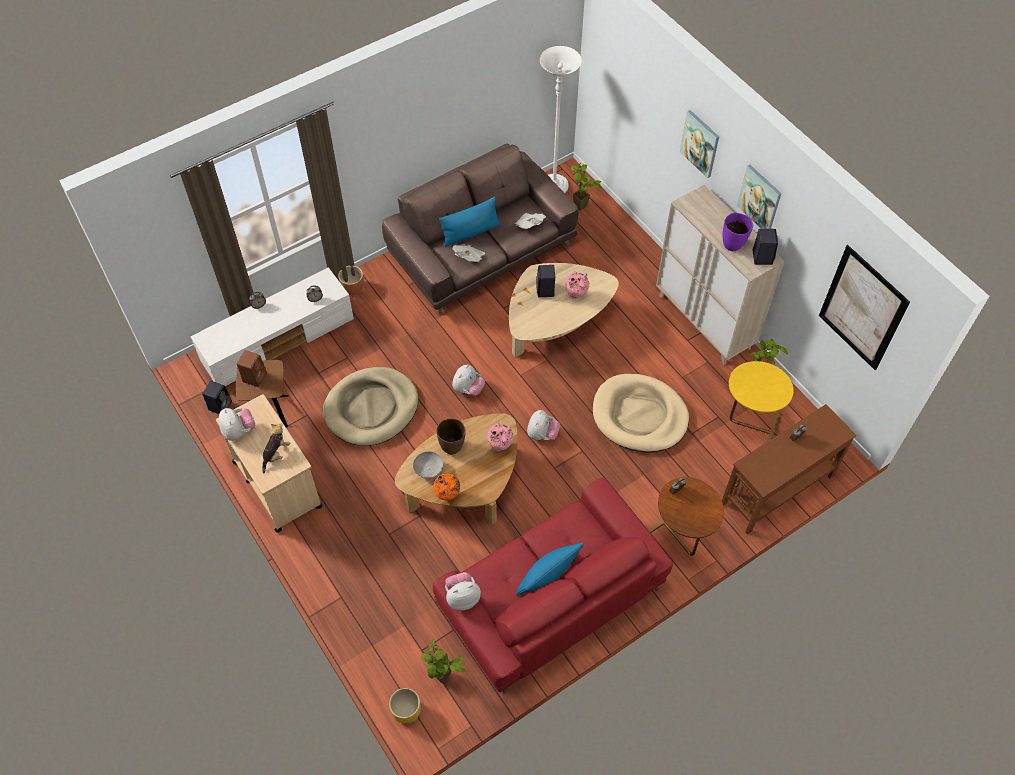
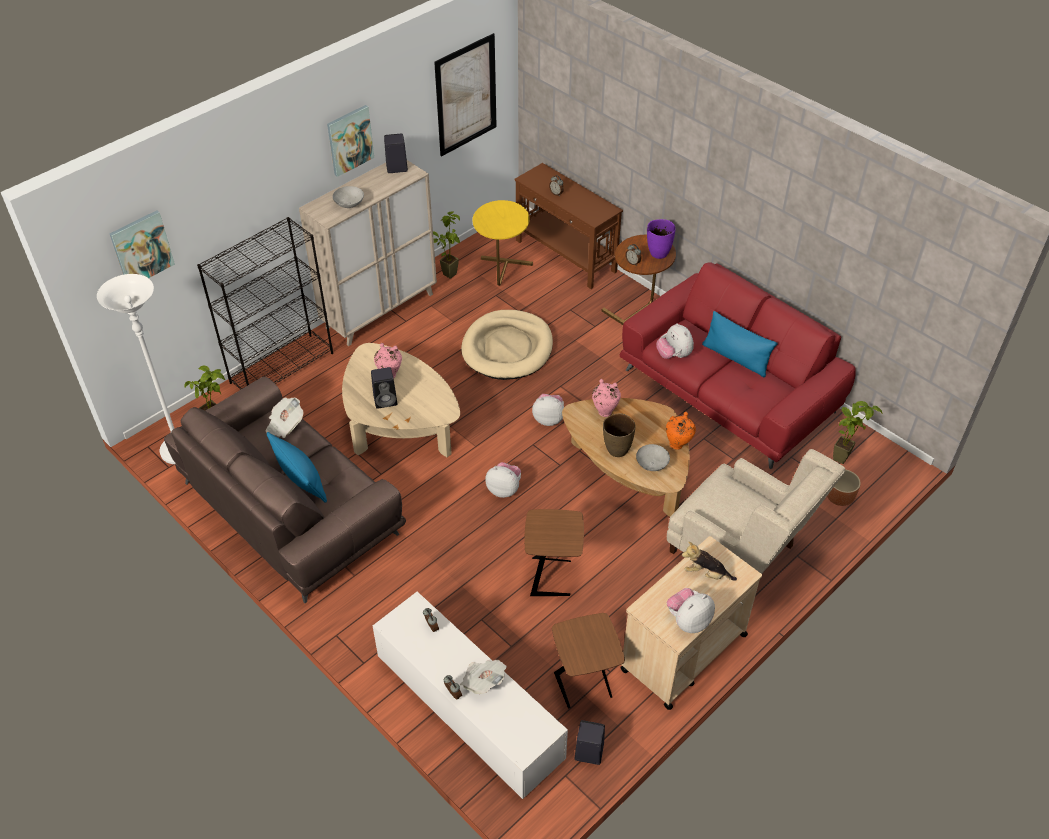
camera: 100 degrees left, 10 degrees down
brown speaker [237,350,267,387] -> none
beige dog bed [323,367,418,446] -> brown side table [525,509,584,596]
brown planter [338,266,364,295] -> brown planter moved to [827,469,861,506]
yellow planter [389,688,421,724] -> none
plush toy [445,572,481,610] -> plush toy moved to [657,323,694,359]
newspaper [452,245,485,262] -> newspaper moved to [460,660,507,694]
picture [680,110,719,178] -> picture moved to [110,211,175,278]
purple vase [722,213,753,251] -> purple vase moved to [647,219,676,259]
none -> black bookcase [197,217,333,390]
none -> grey bowl [333,186,364,208]
none -> beige armchair [667,449,845,574]

